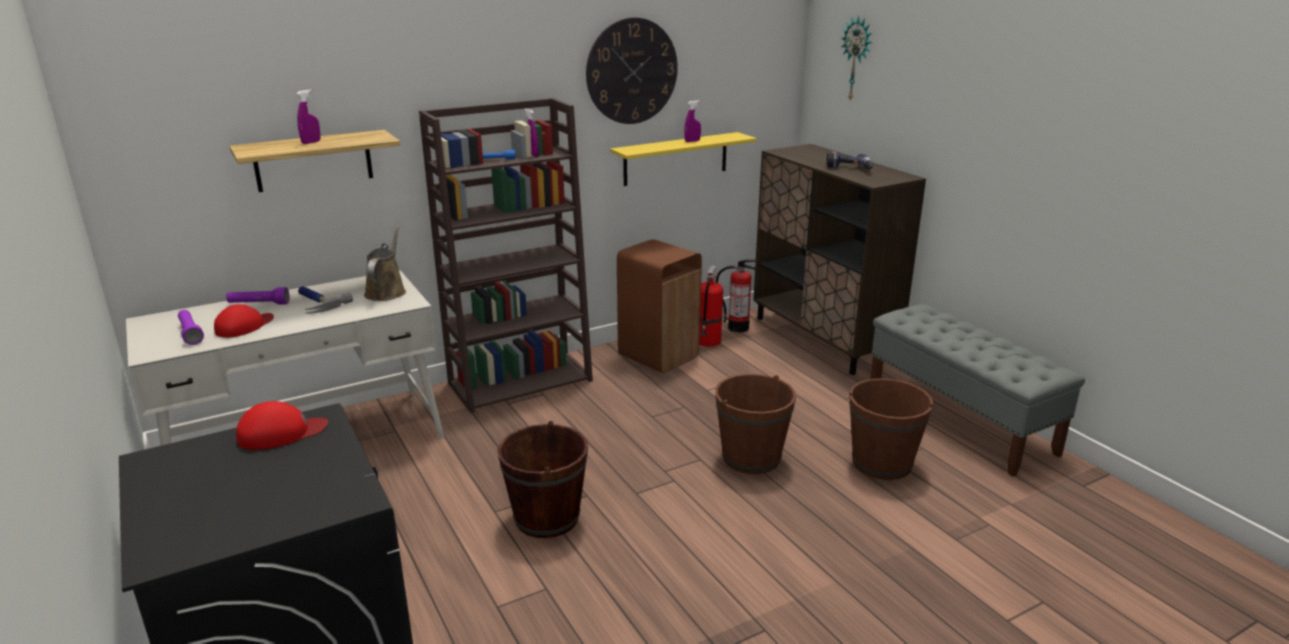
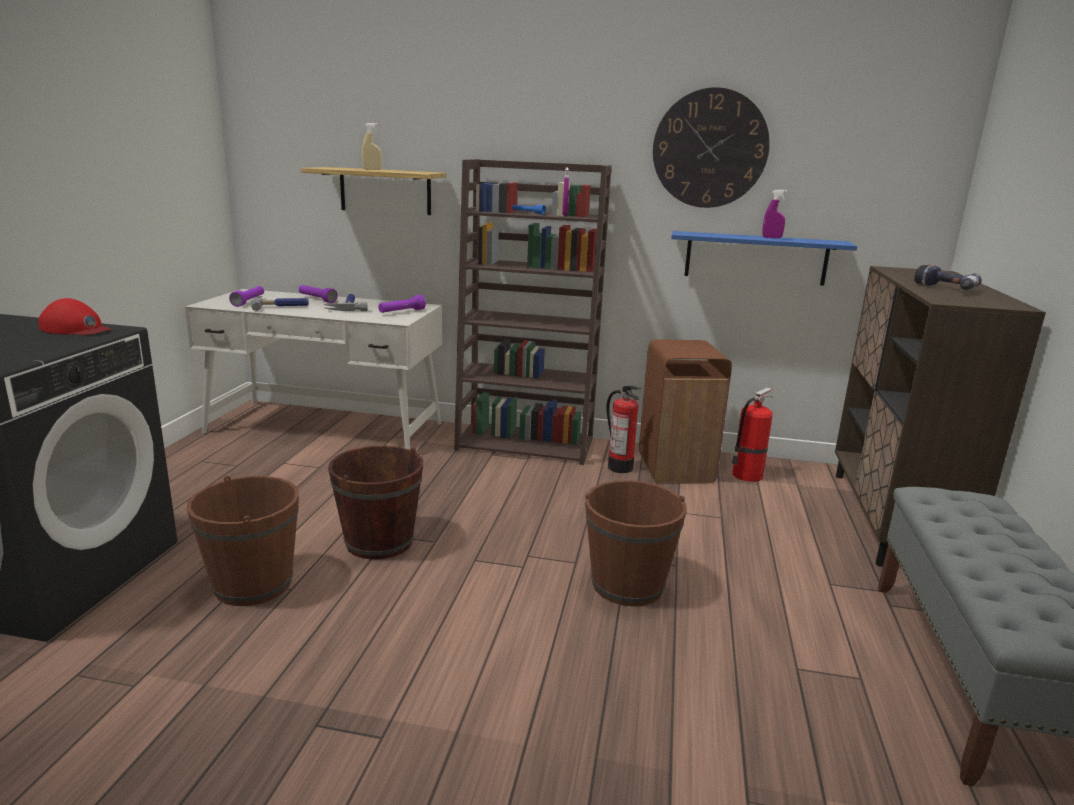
camera: 40 degrees right, 5 degrees down
red cap [214,304,274,338] -> hammer [251,296,309,311]
purple spray bottle [297,90,320,144] -> beige spray bottle [362,123,382,170]
brown watering can [364,226,406,301] -> purple flashlight [378,295,426,313]
yellow shelf [610,132,757,186] -> blue shelf [671,231,857,285]
fire extinguisher [716,260,758,332] -> fire extinguisher moved to [606,386,641,473]
wall clock [841,16,872,101] -> none
brown bucket [849,378,934,480] -> brown bucket moved to [187,476,299,606]

